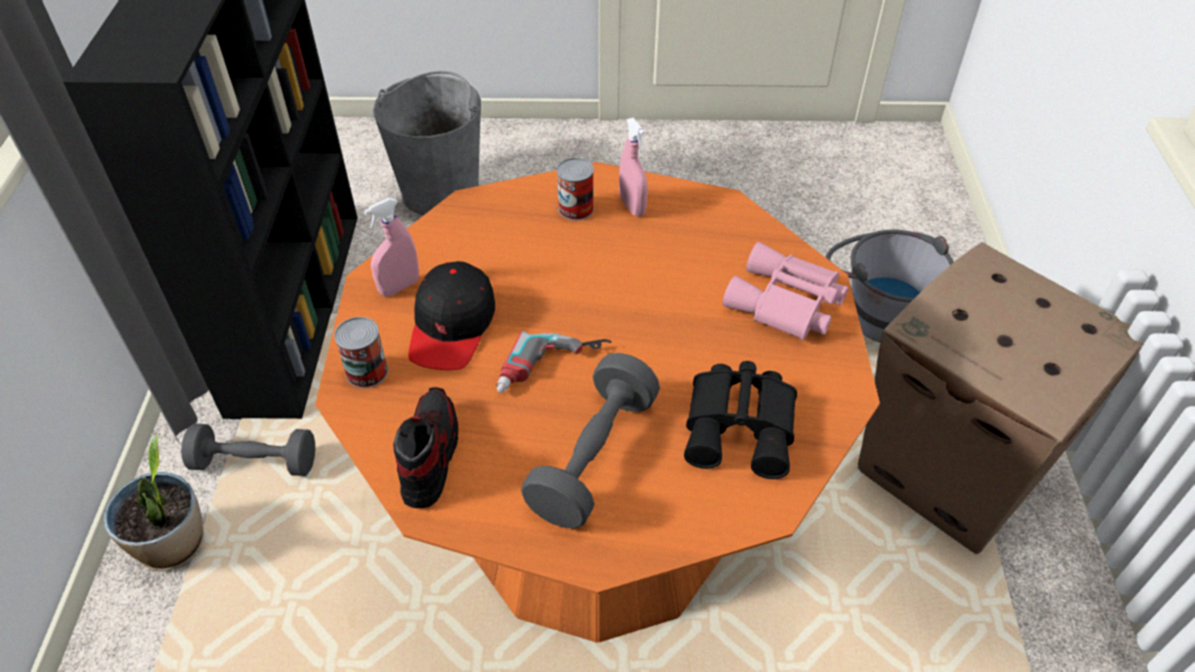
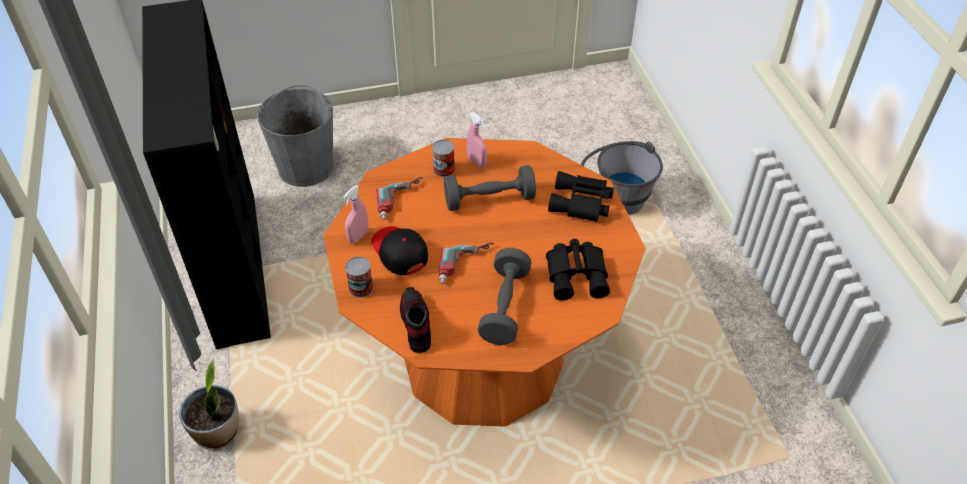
camera: 15 degrees left, 0 degrees up
grey dumbbell [181,423,315,476] -> grey dumbbell moved to [444,165,536,211]
black cap [408,261,495,370] -> black cap turned 150 degrees clockwise [371,226,428,275]
pink binoculars [723,242,848,340] -> black binoculars [548,171,614,222]
cardboard box [858,242,1143,554] -> none
none -> power drill [376,177,423,220]

